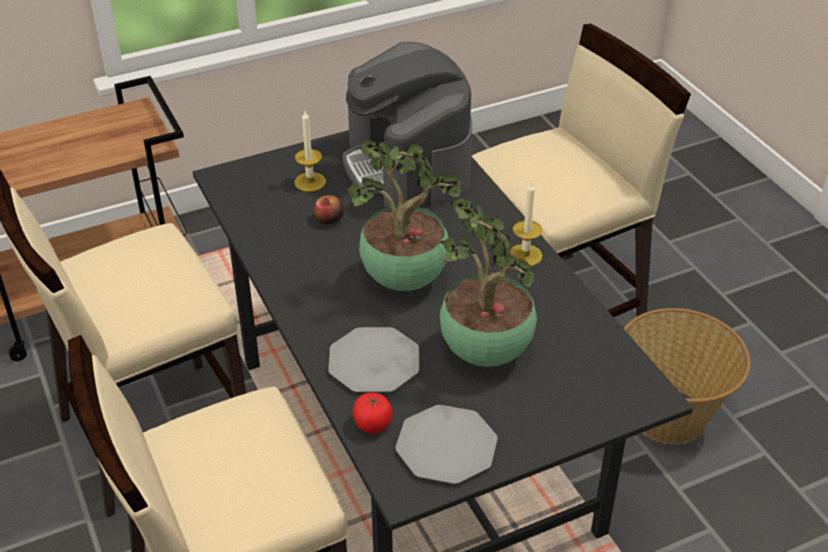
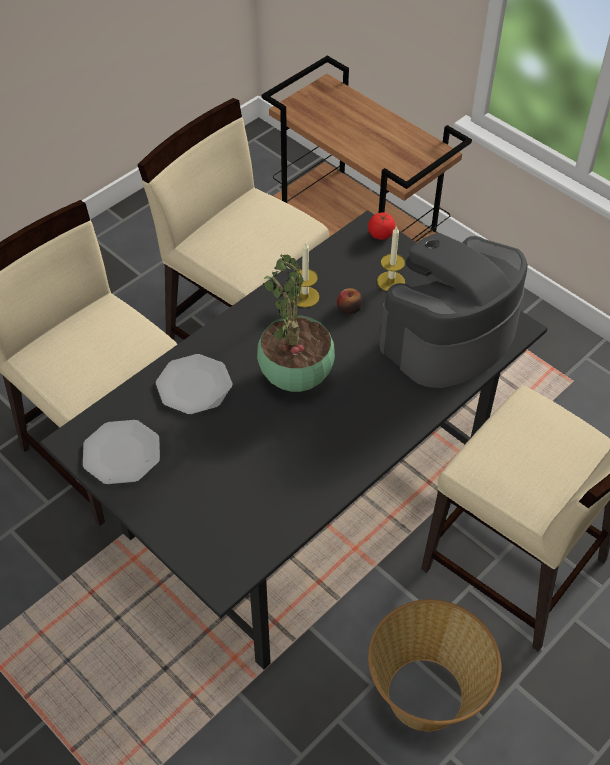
camera: 70 degrees right, 10 degrees up
tomato [353,393,393,434] -> tomato moved to [368,212,395,240]
potted plant [440,199,537,367] -> none
candle [510,181,542,266] -> candle moved to [293,241,319,308]

